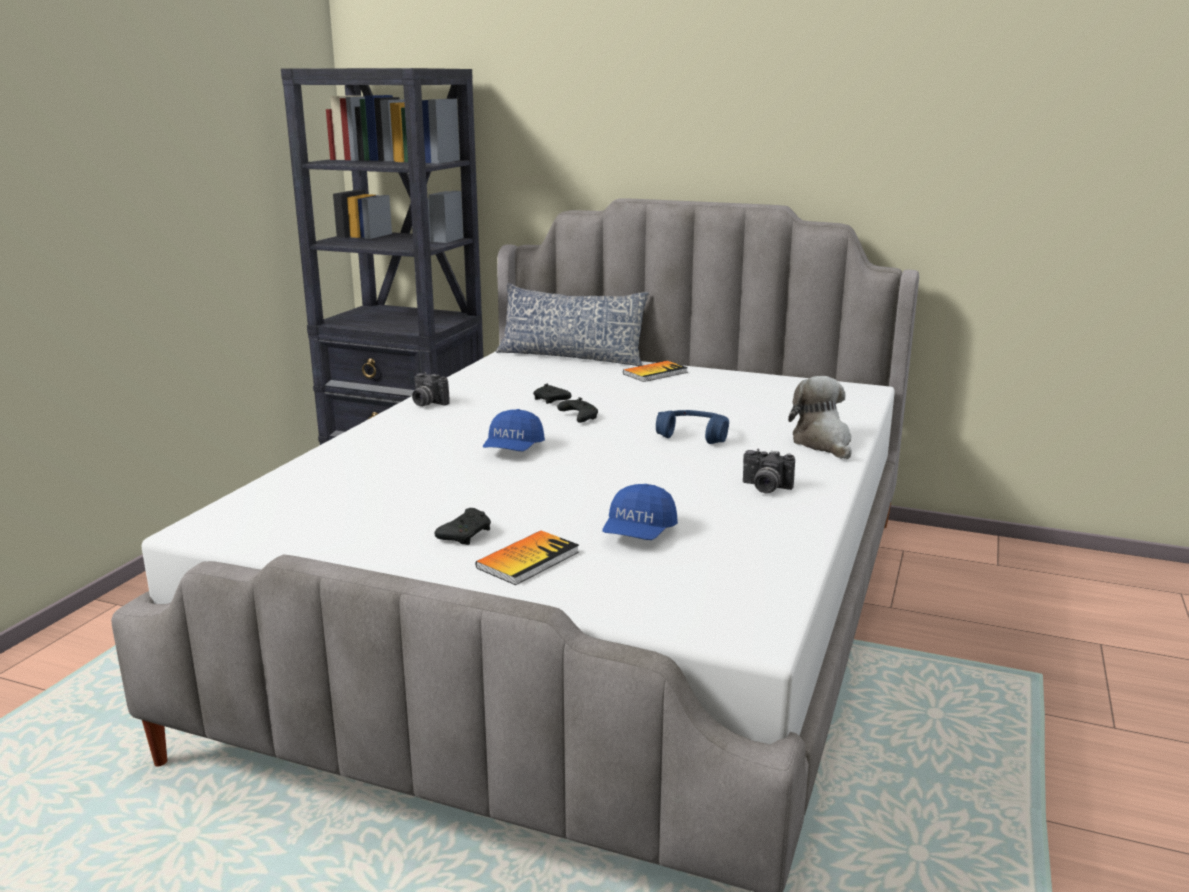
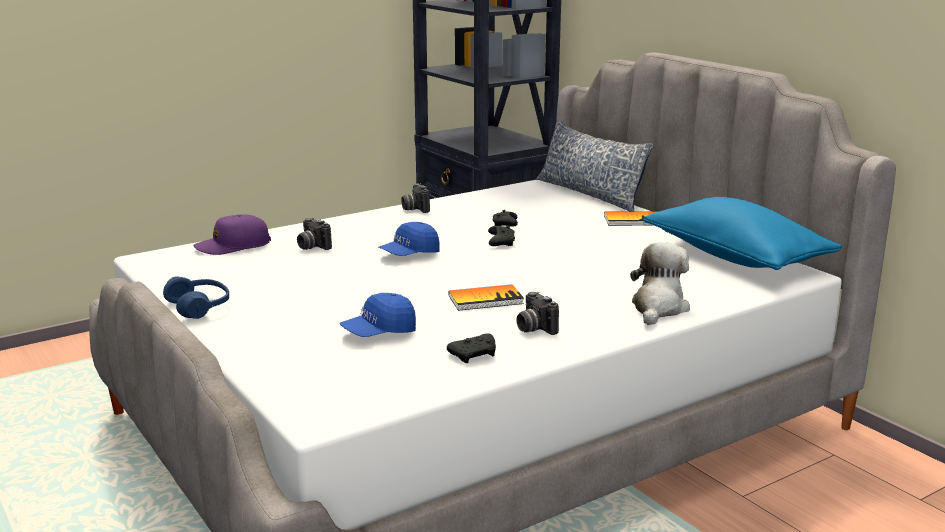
camera: 35 degrees right, 0 degrees up
black game controller [435,508,491,545] -> black game controller moved to [447,333,496,363]
book [476,530,579,585] -> book moved to [449,284,524,311]
blue headphones [656,410,729,444] -> blue headphones moved to [163,276,229,319]
none -> purple cap [193,214,271,255]
none -> camera [297,217,332,250]
none -> blue pillow [643,197,842,270]

